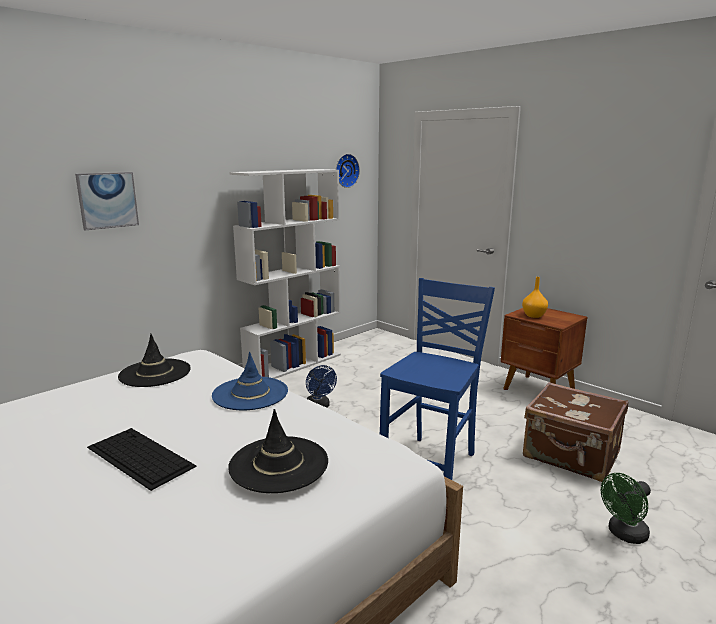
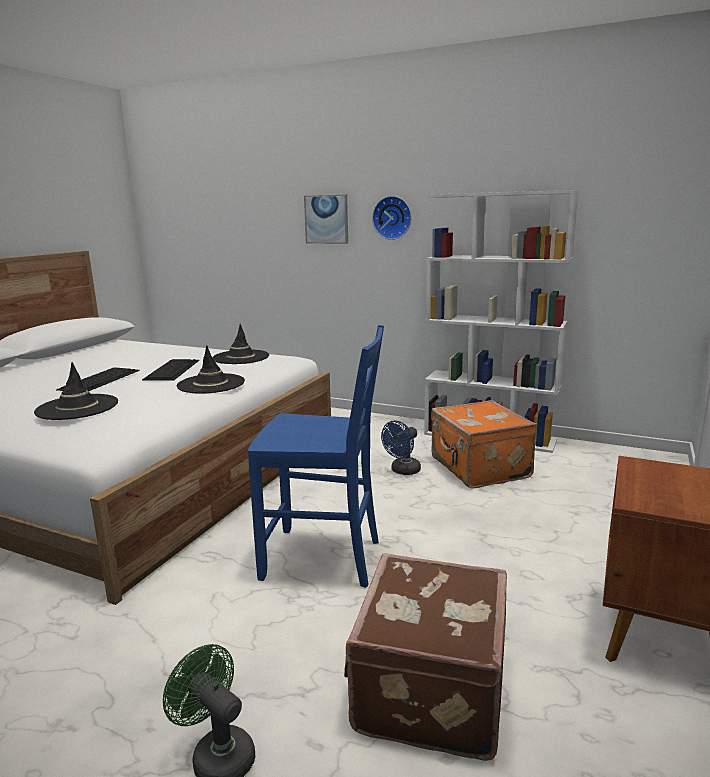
camera: 70 degrees right, 0 degrees up
blue hat [212,352,288,410] -> black hat [177,345,245,394]
wall clock [336,154,360,188] -> wall clock moved to [372,196,412,240]
orange vase [522,277,548,318] -> none
none -> keyboard [142,359,199,380]
none -> orange suitcase [431,400,537,489]

